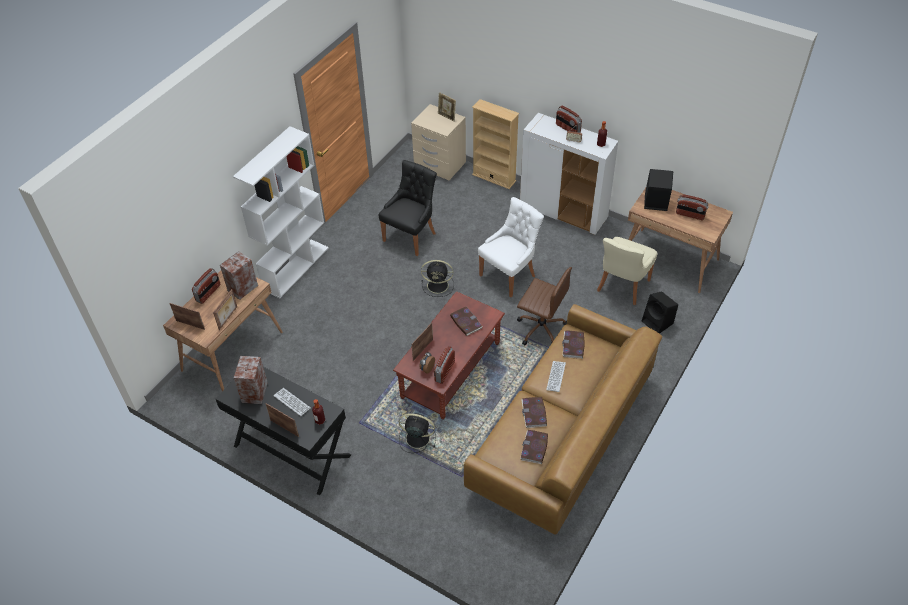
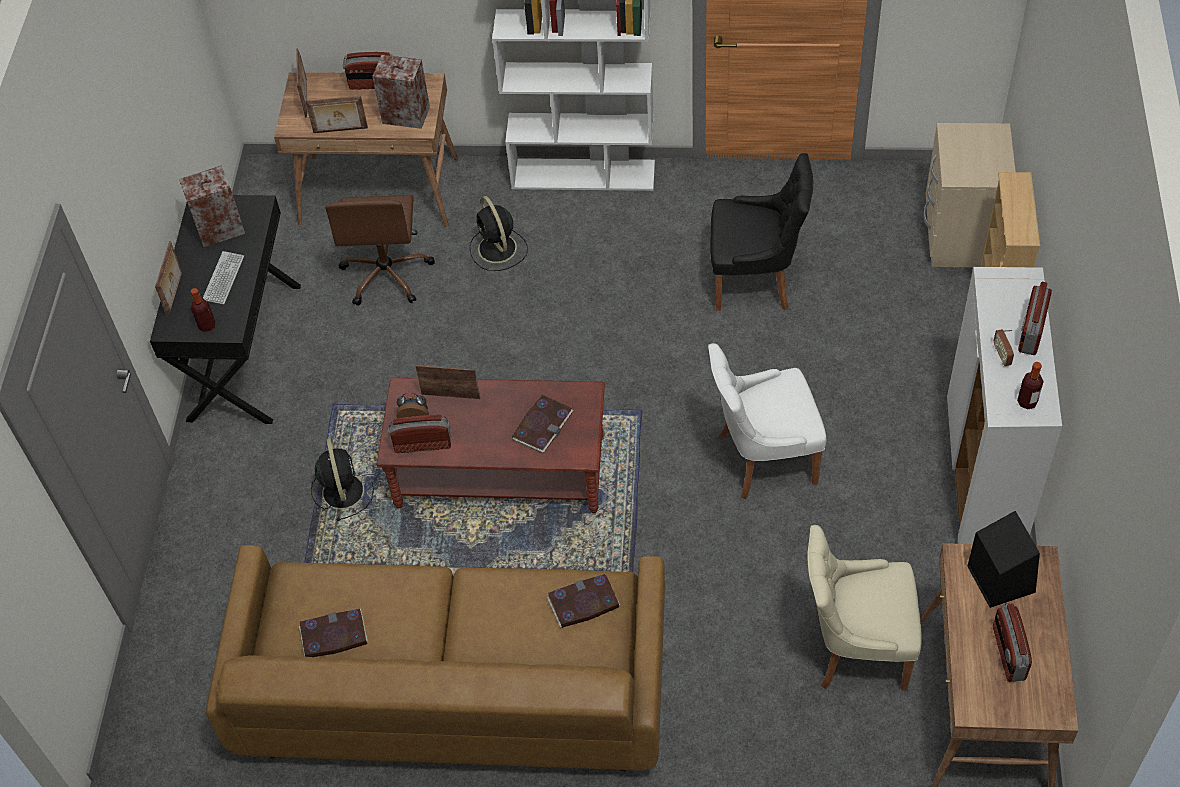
camera: 65 degrees right, 5 degrees up
black fan [421,260,454,297] -> black fan moved to [470,196,528,271]
picture frame [438,92,456,122] -> none
white chair [478,197,544,297] -> white chair turned 150 degrees clockwise [708,343,827,500]
brown office chair [517,267,572,345] -> brown office chair moved to [325,195,435,306]
book [521,397,547,428] -> none
keyboard [546,361,566,392] -> none
black speaker [642,291,678,334] -> none

